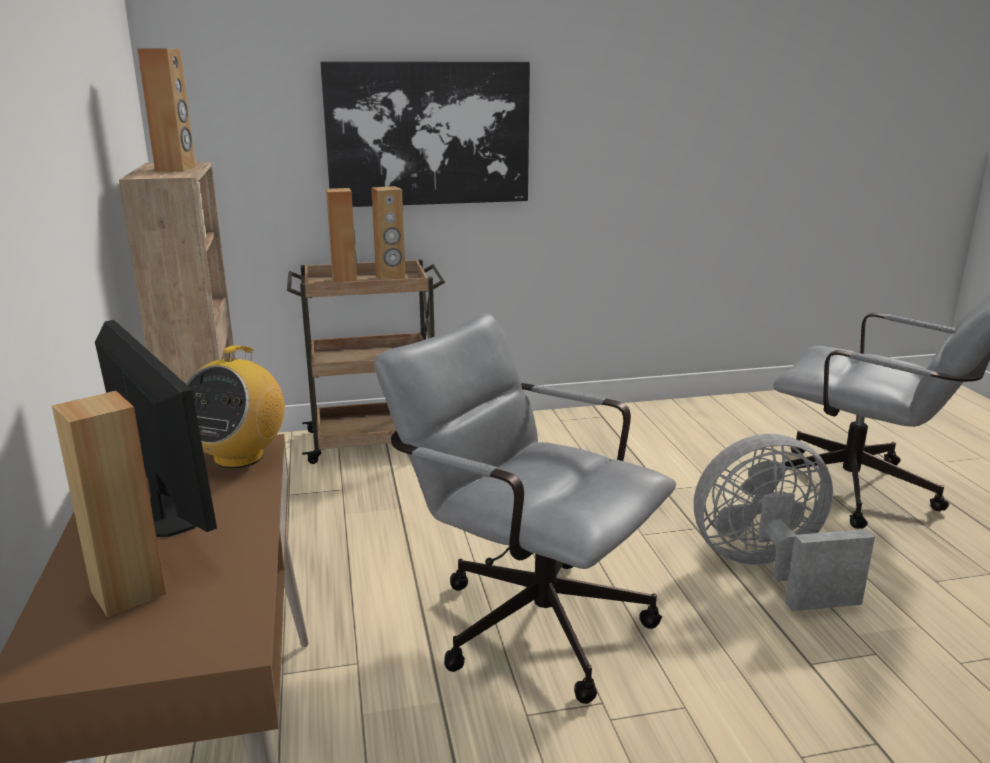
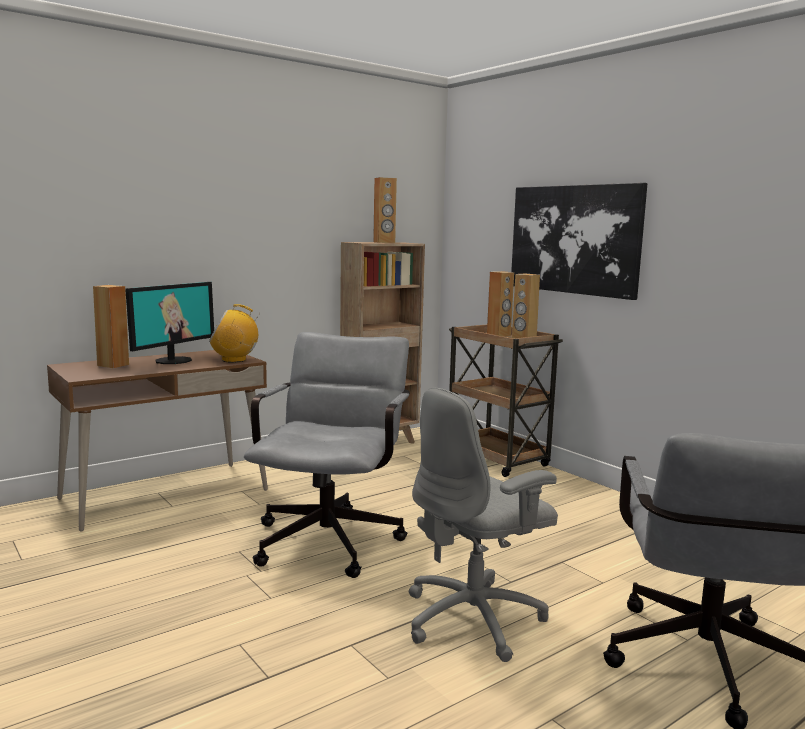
camera: 65 degrees right, 10 degrees down
grey fan [694,434,875,611] -> grey office chair [409,388,558,662]

